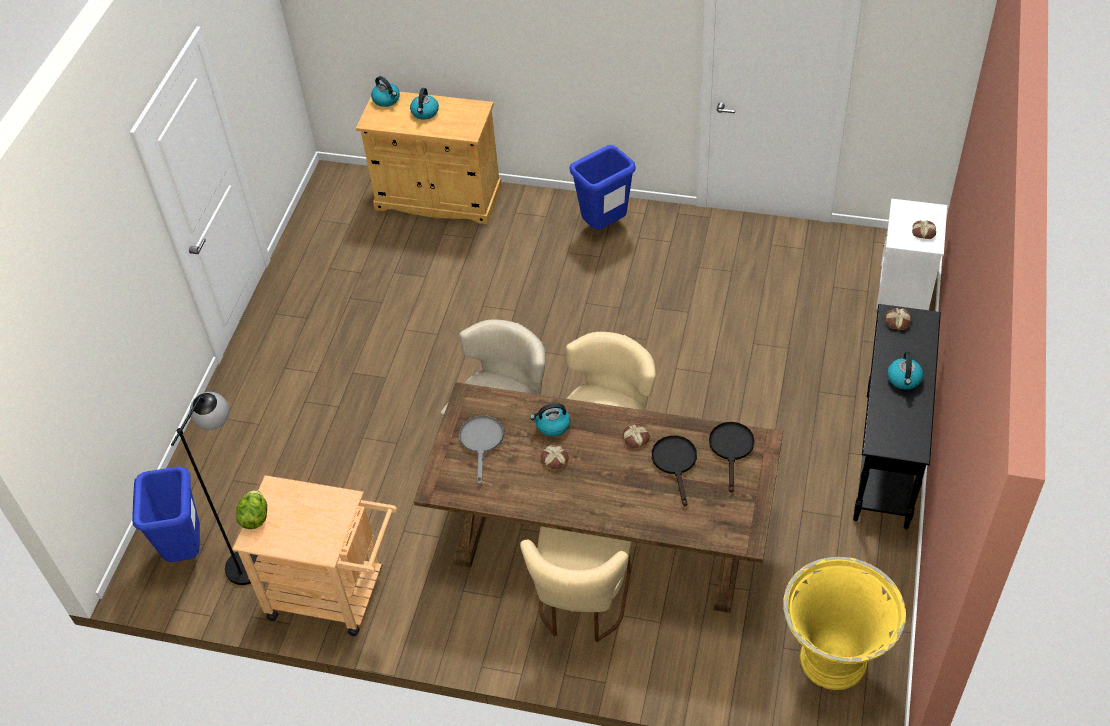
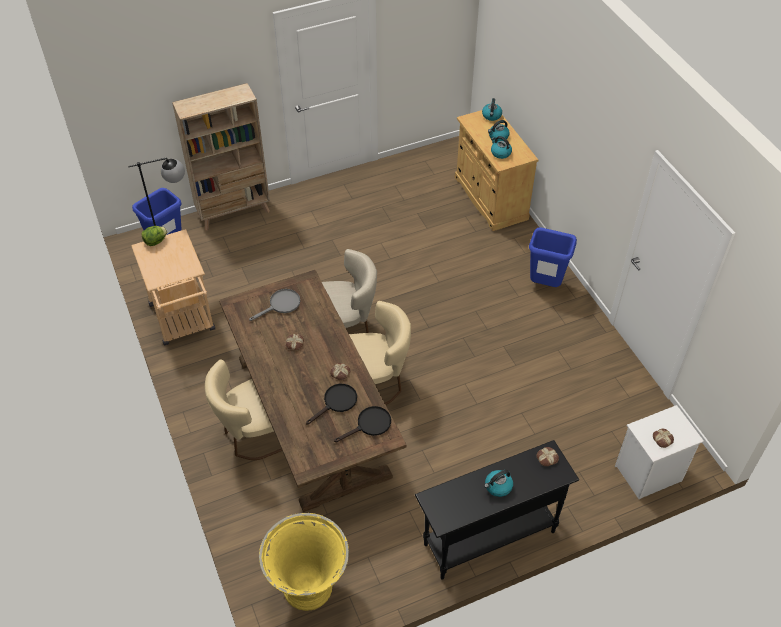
camera: 50 degrees right, 0 degrees up
kettle [530,403,570,437] -> kettle moved to [491,136,512,159]
none -> beige bookcase [172,83,270,231]

